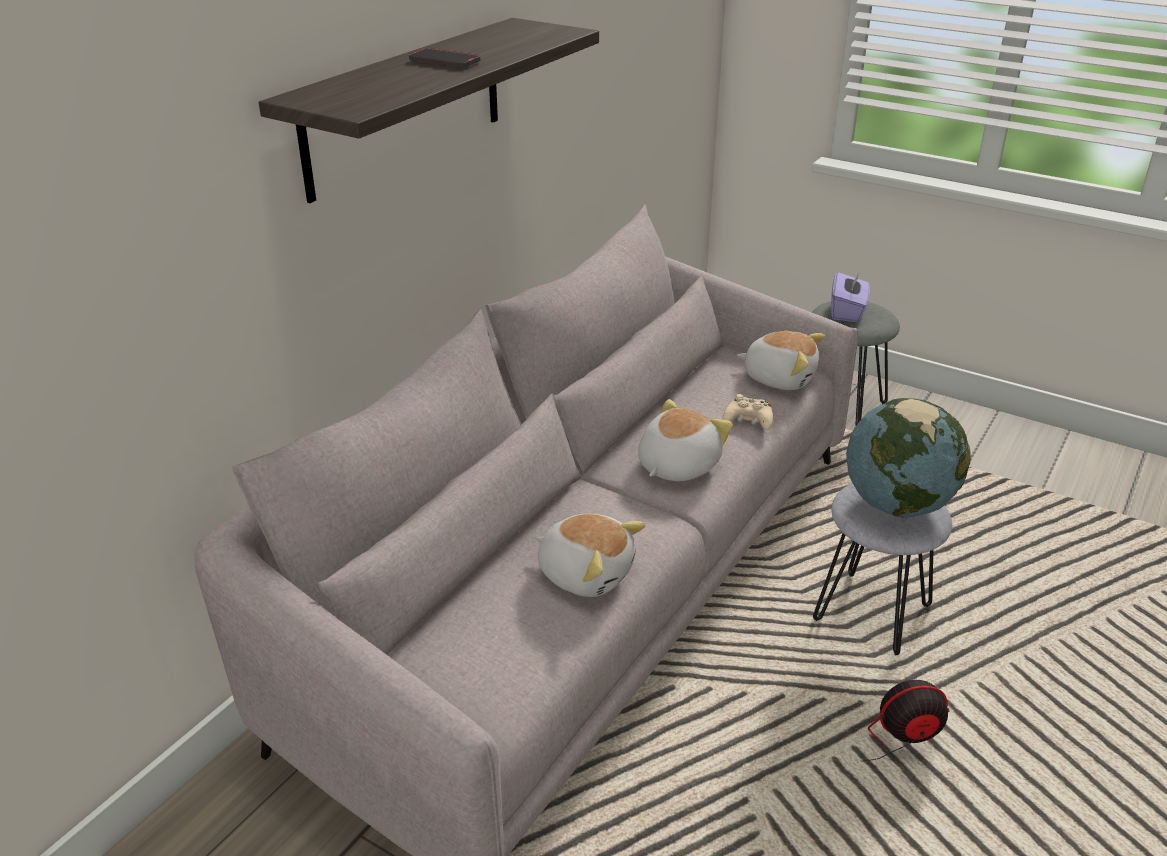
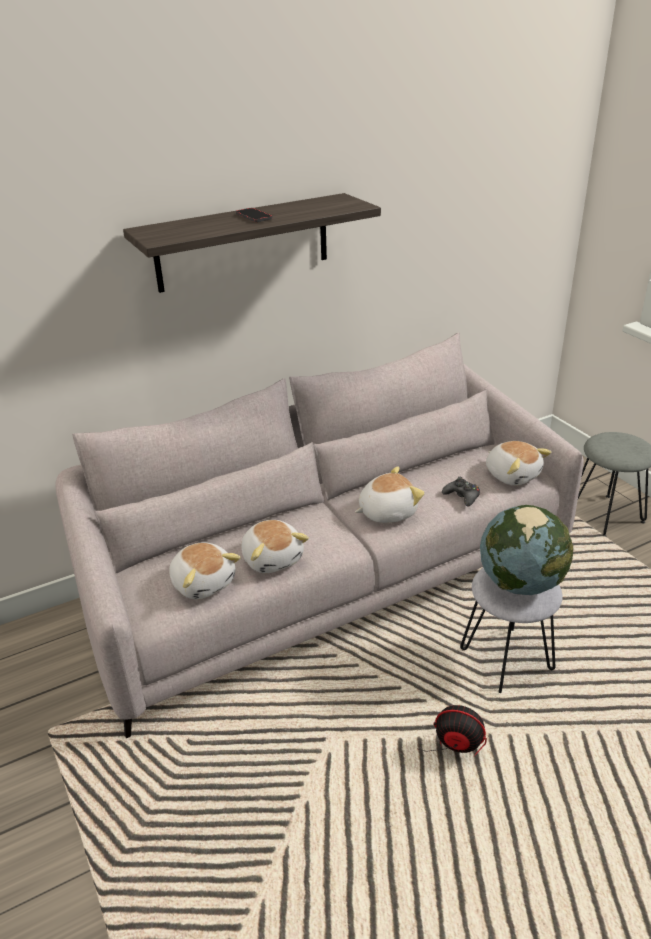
camera: 30 degrees right, 0 degrees up
beige game controller [722,394,773,430] -> black game controller [442,477,480,506]
purple tissue box [831,271,870,322] -> none
none -> plush toy [169,542,241,600]

